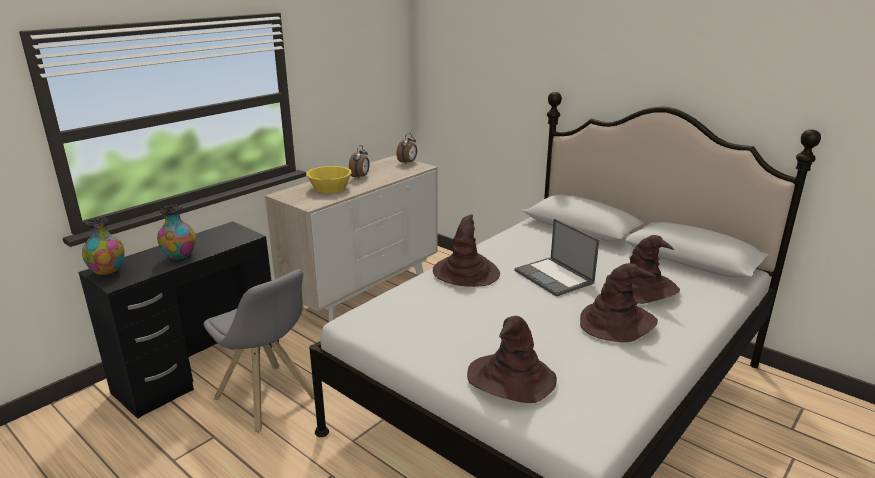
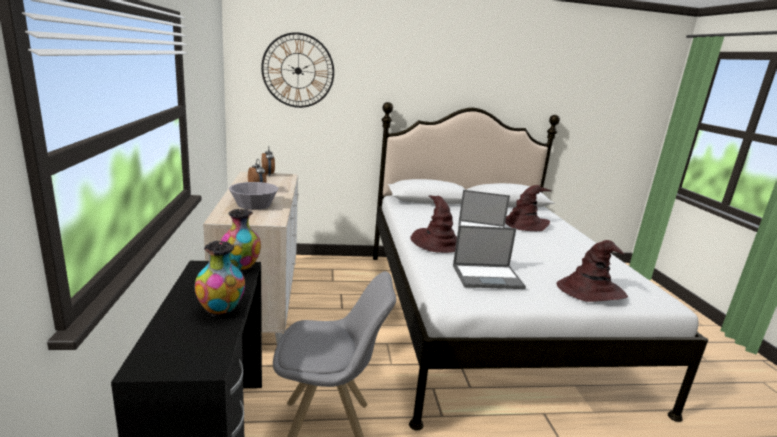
camera: 50 degrees left, 5 degrees down
vase [82,217,125,278] -> vase moved to [220,209,261,273]
yellow bowl [307,166,352,193] -> grey bowl [229,182,278,210]
brown hat [580,263,658,342] -> none
none -> wall clock [261,32,334,108]
none -> laptop [453,225,526,289]

